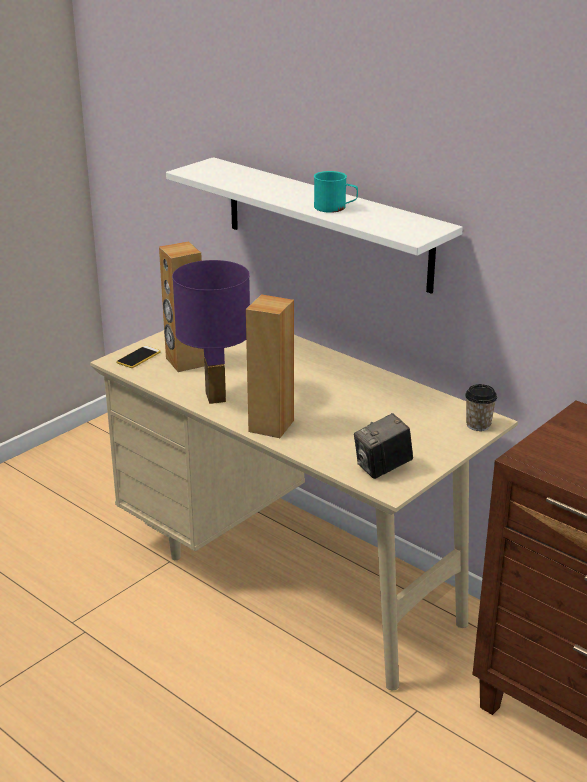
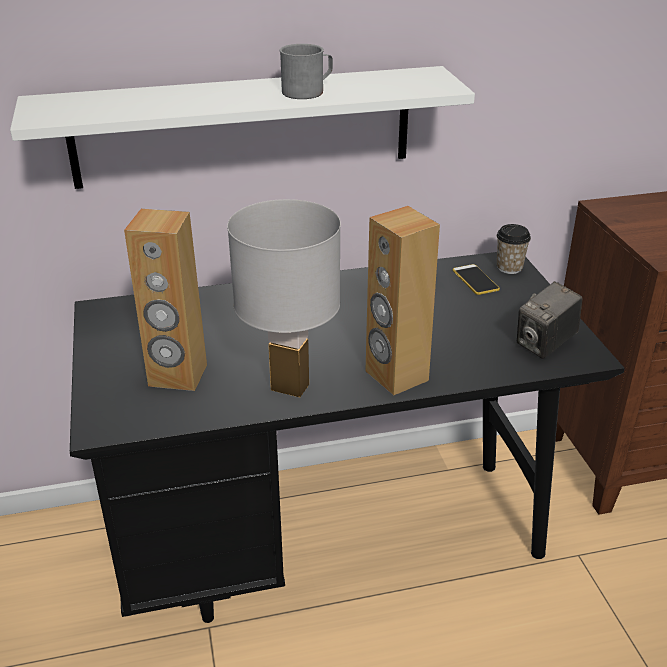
camera: 55 degrees left, 5 degrees up
beige desk [90,330,518,691] -> black desk [70,252,625,623]
phone [116,346,161,368] -> phone moved to [452,264,500,295]
purple table lamp [172,260,250,404] -> white table lamp [227,199,341,397]
turquoise mug [314,171,358,213] -> grey mug [280,44,333,99]
camera [354,413,413,479] -> camera turned 45 degrees clockwise [517,281,583,359]

